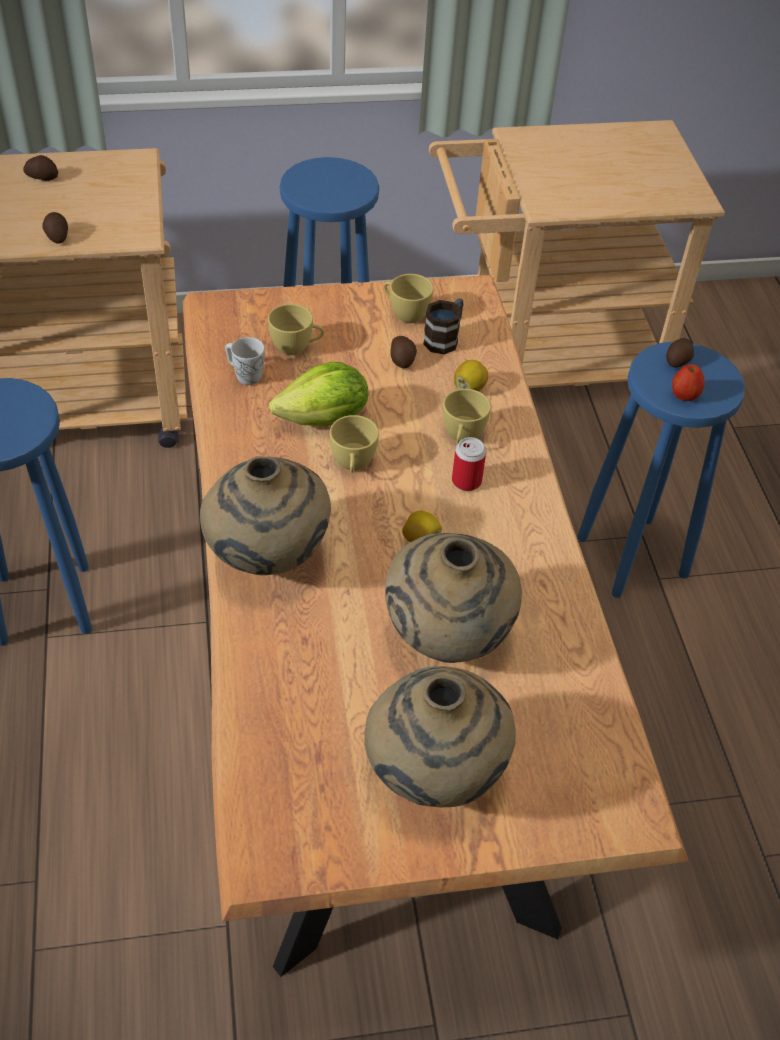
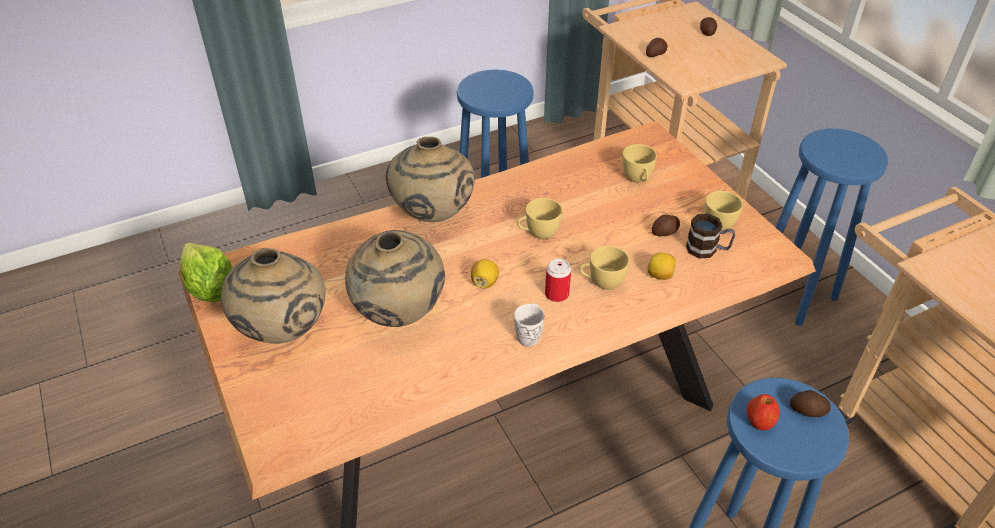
camera: 75 degrees right, 5 degrees down
white mug [225,337,265,385] -> white mug moved to [514,303,544,346]
lettuce [269,362,368,426] -> lettuce moved to [180,243,232,302]

